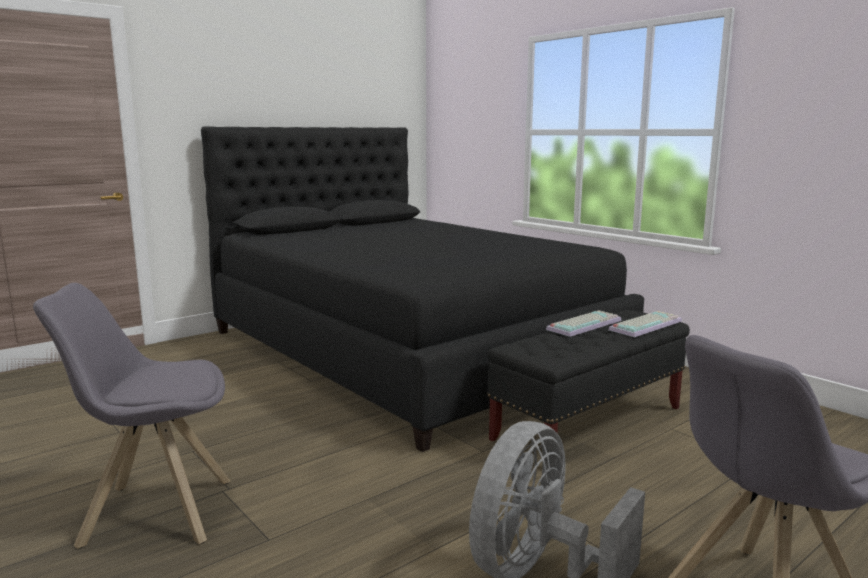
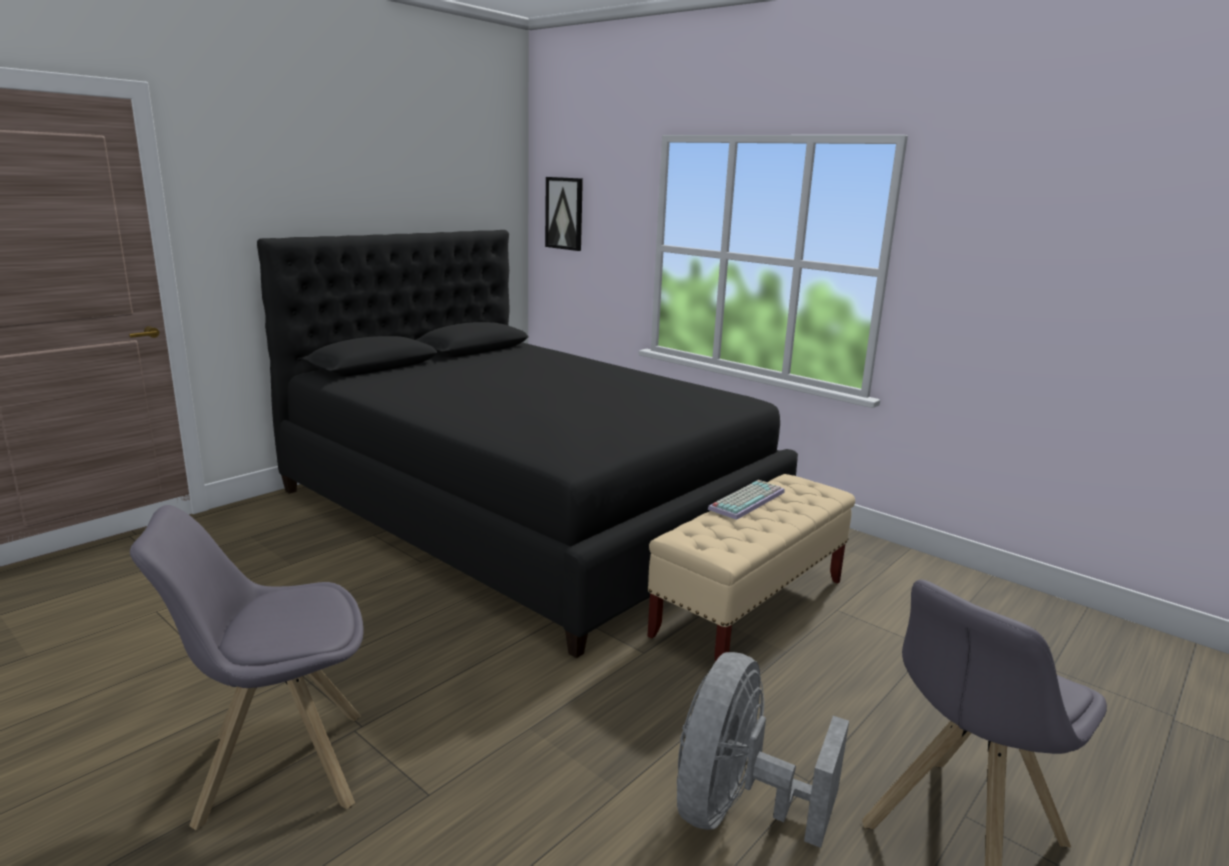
camera: 10 degrees left, 5 degrees up
black bench [487,310,690,441] -> beige bench [647,474,855,662]
keyboard [609,311,682,337] -> none
none -> picture [545,177,583,251]

